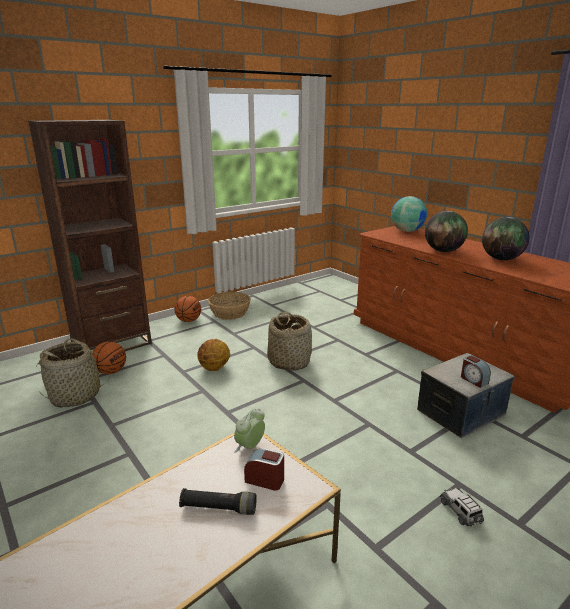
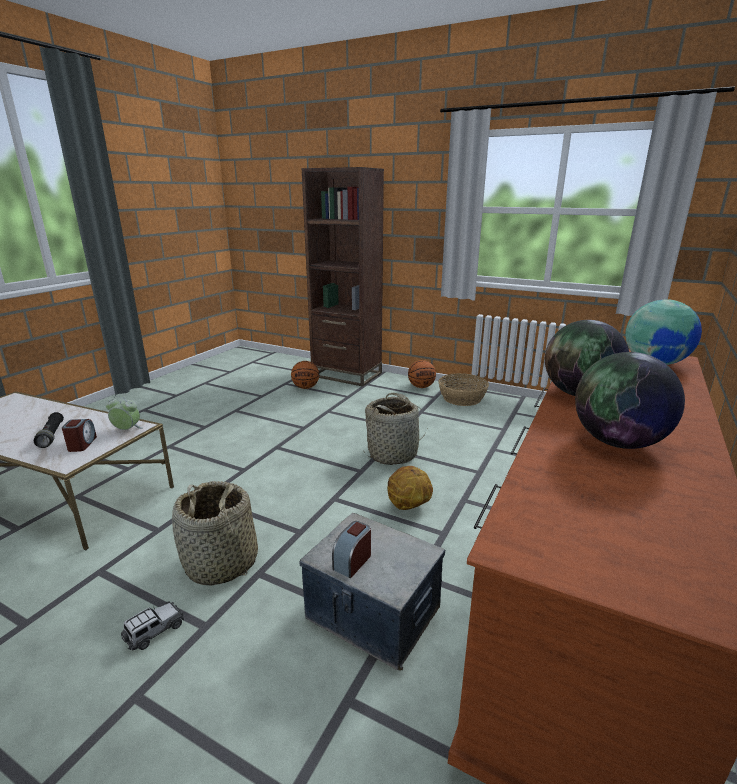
camera: 65 degrees right, 0 degrees up
basket [36,338,111,407] -> basket moved to [172,481,258,585]
basketball [197,339,230,371] -> basketball moved to [387,466,433,510]

